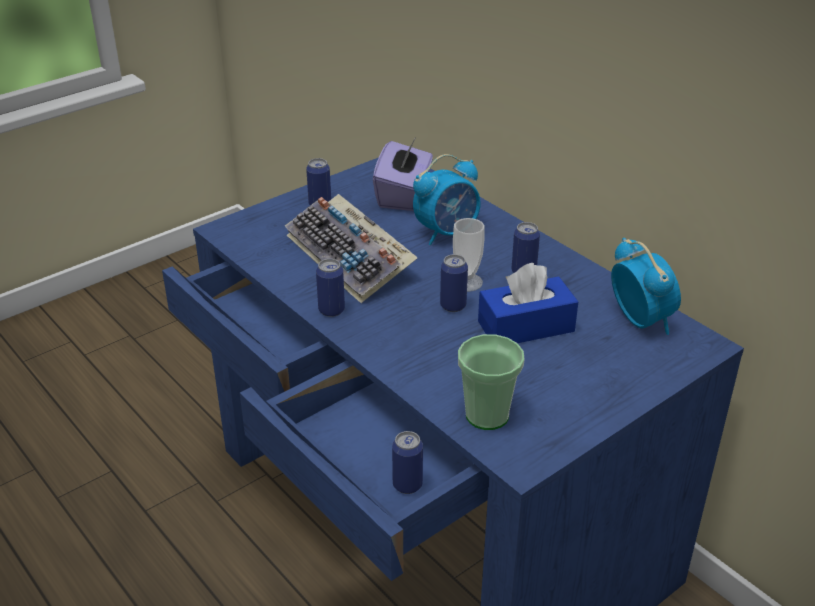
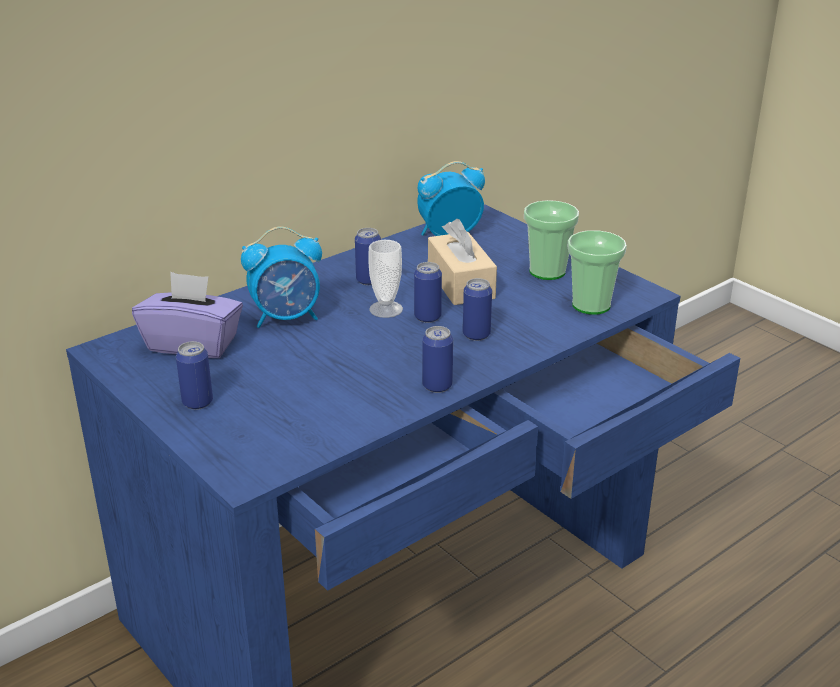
camera: 90 degrees left, 5 degrees down
keyboard [285,194,417,303] -> none
can [392,431,423,494] -> can moved to [463,278,492,341]
alarm clock [413,154,481,245] -> alarm clock turned 105 degrees clockwise [241,226,322,328]
blue tissue box [478,263,578,343] -> beige tissue box [428,219,497,305]
none -> cup [524,200,579,280]

